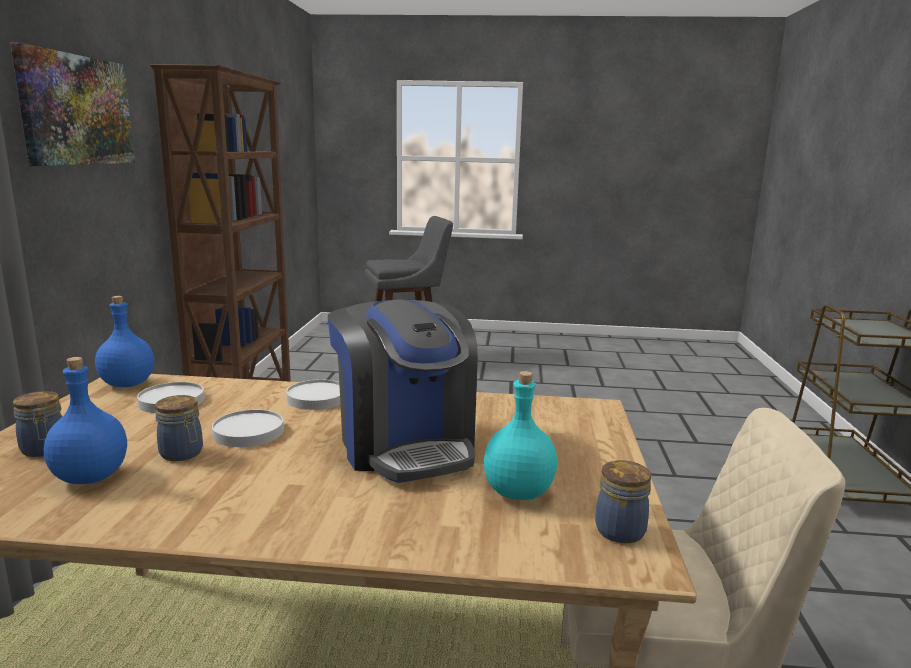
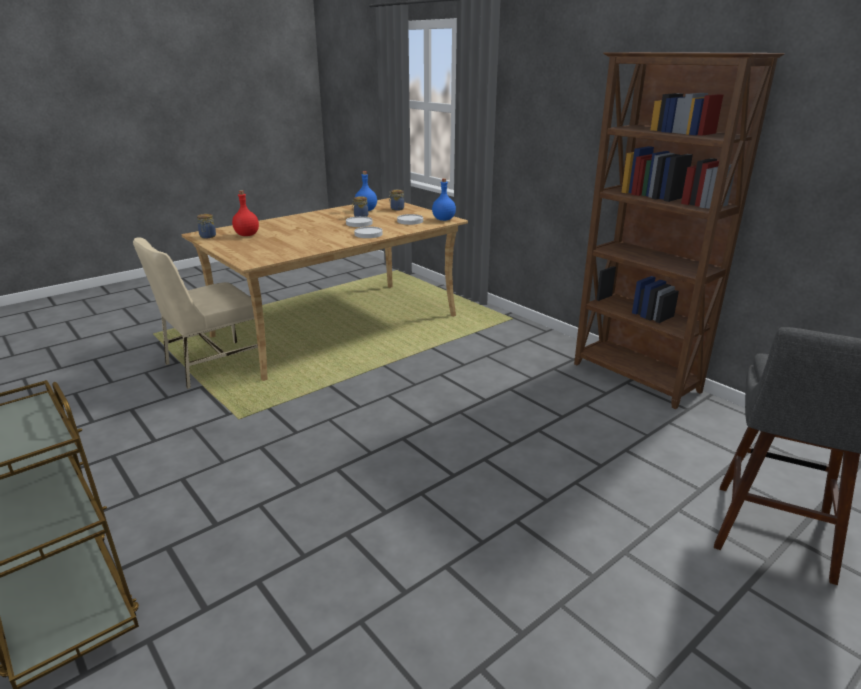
camera: 135 degrees right, 10 degrees up
picture [10,43,135,166] -> none
coffee machine [328,300,478,483] -> none
turquoise bottle [484,371,557,500] -> red bottle [232,190,259,236]

